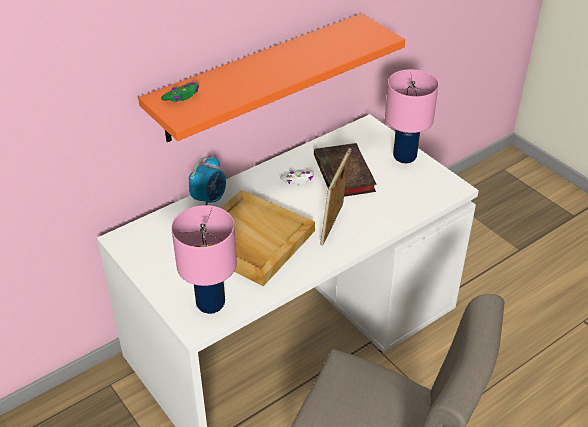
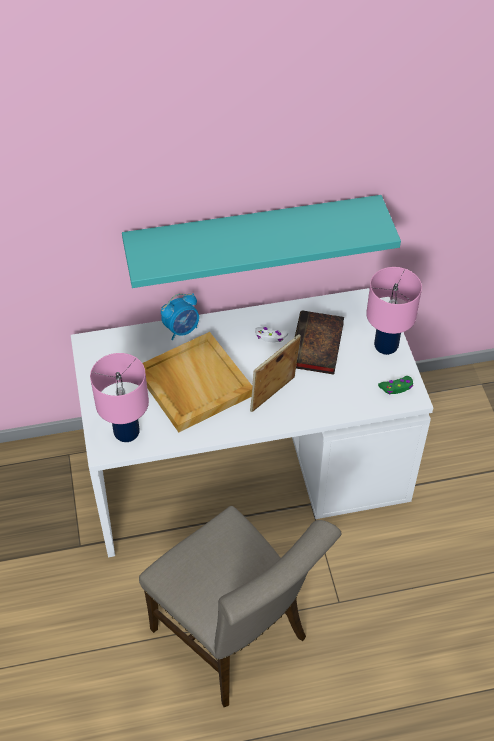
camera: 25 degrees right, 10 degrees up
orange shelf [138,13,405,142] -> turquoise shelf [122,195,401,288]
green game controller [161,82,199,102] -> green game controller moved to [378,376,413,394]

